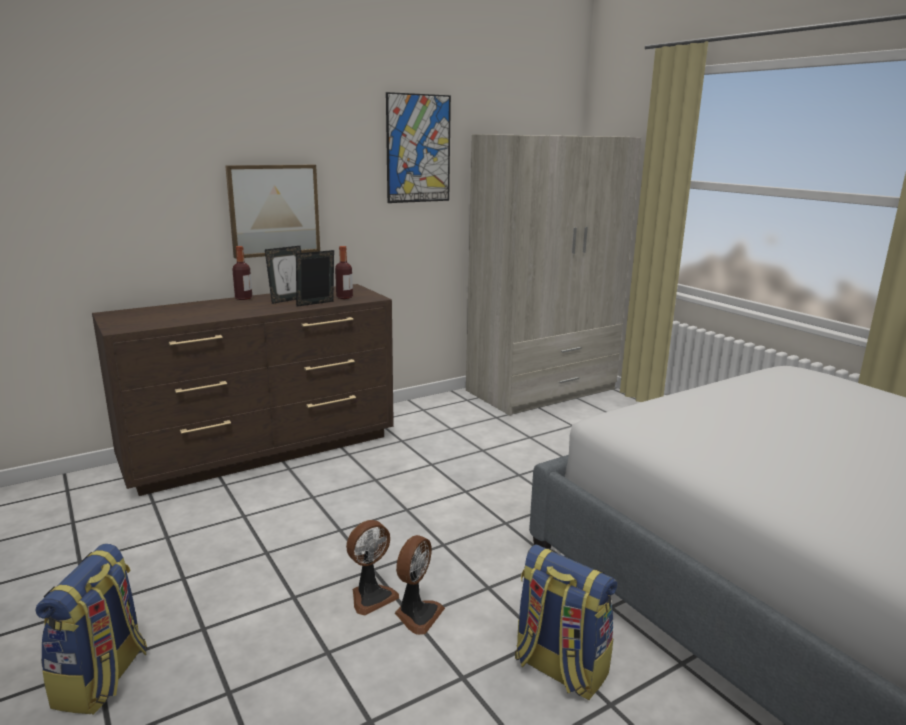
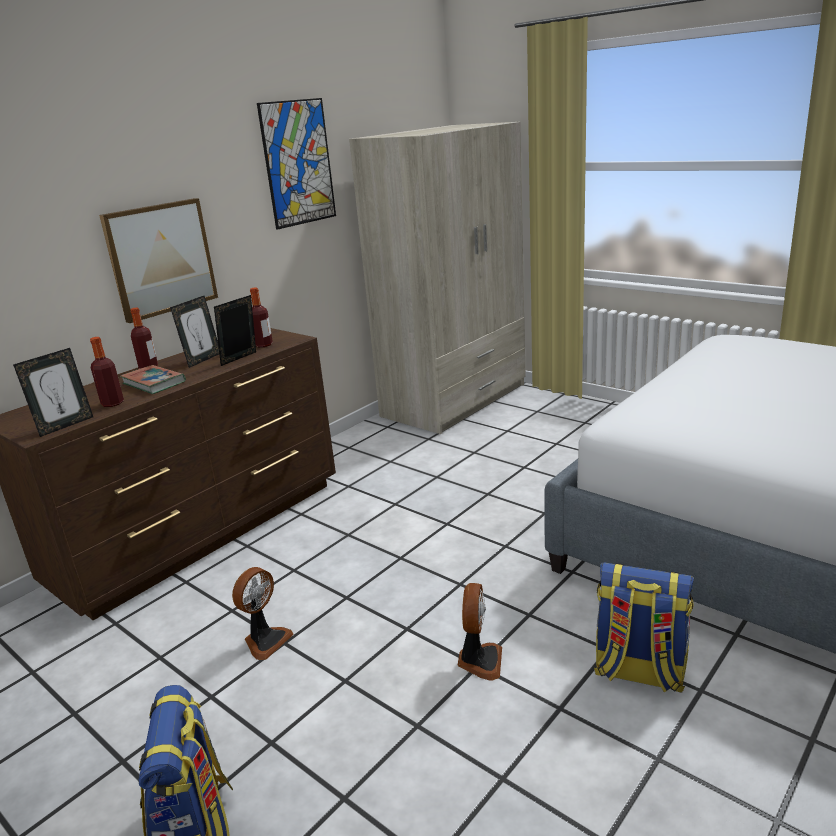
camera: 15 degrees left, 5 degrees up
fan [346,520,399,615] -> fan moved to [232,567,294,660]
none -> picture frame [13,348,93,437]
none -> bottle [90,337,124,407]
none -> book [120,365,186,394]

